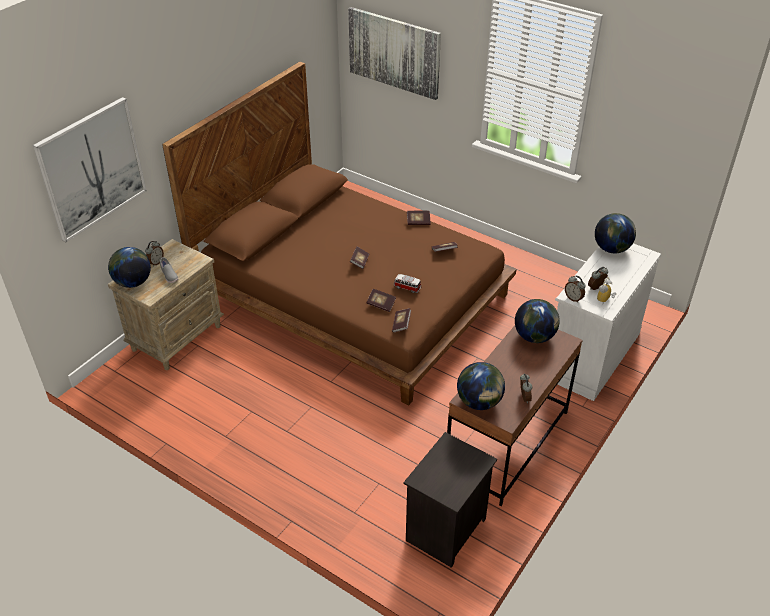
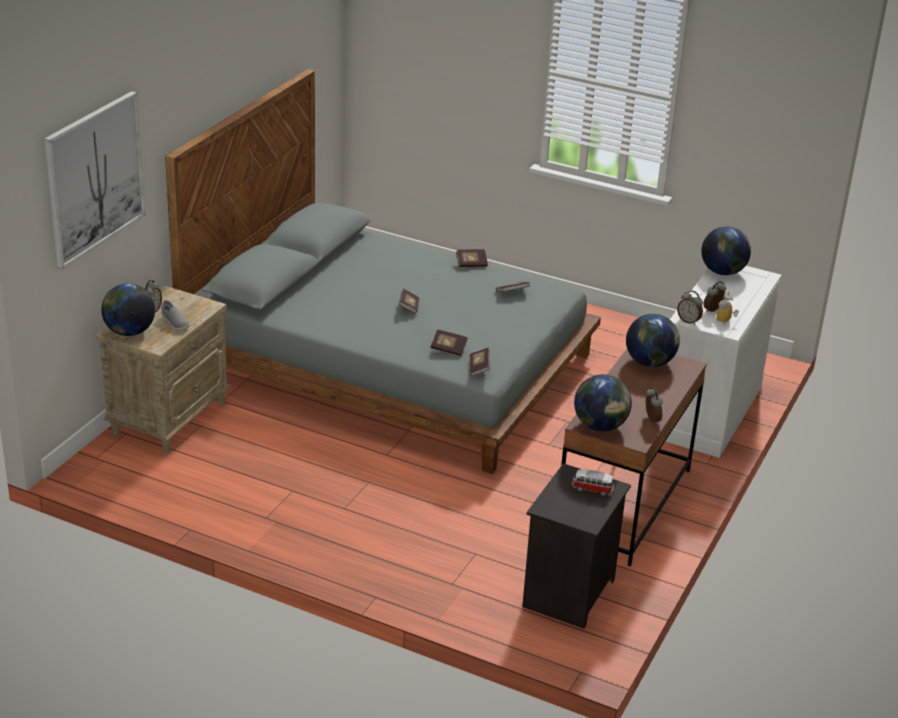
camera: 10 degrees left, 10 degrees down
brown bed [162,61,516,406] -> grey bed [165,69,601,474]
picture [348,7,441,100] -> none
toy car [394,274,421,293] -> toy car moved to [572,469,614,496]

